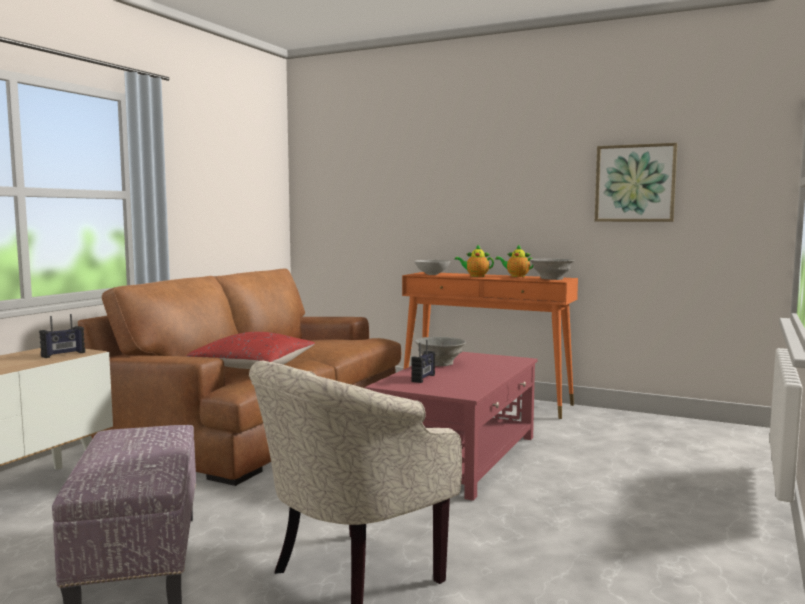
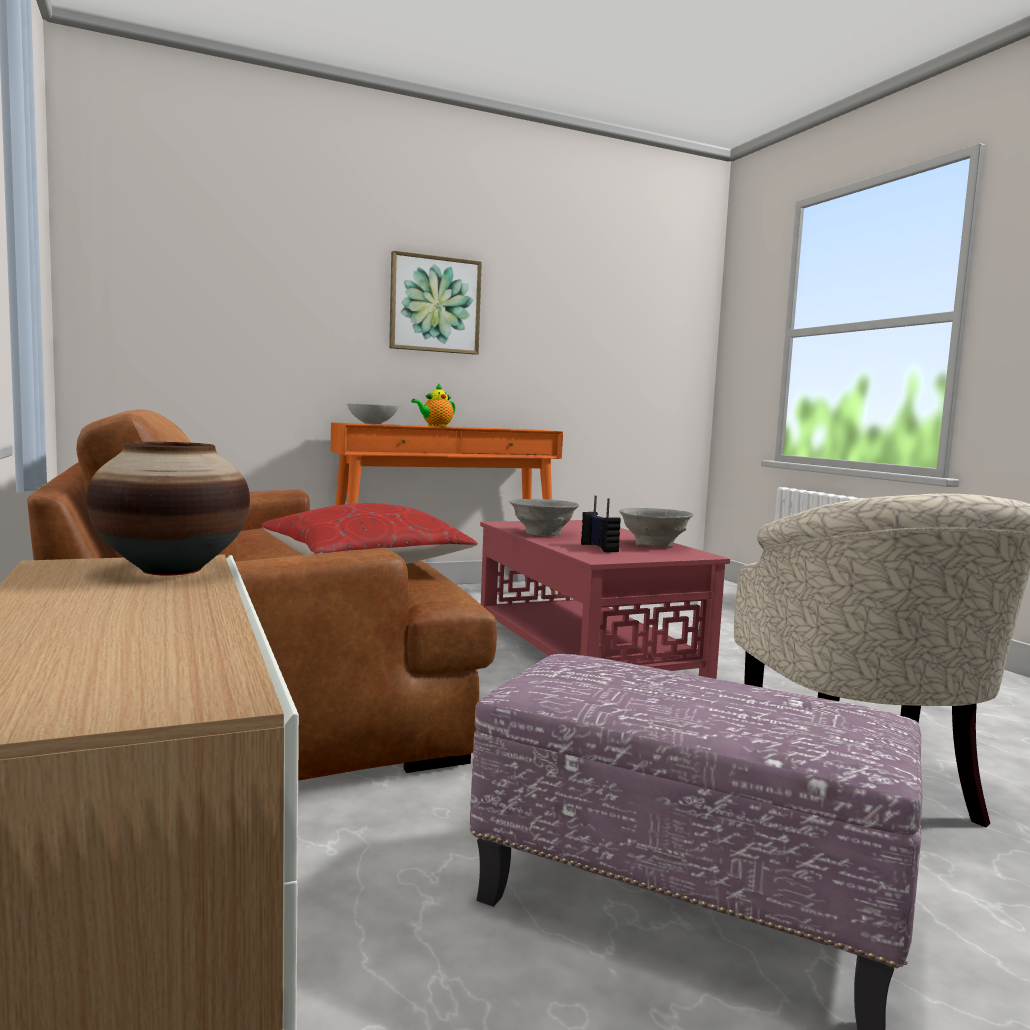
camera: 50 degrees left, 0 degrees up
radio [39,314,85,358] -> vase [86,442,250,575]
teapot [496,245,533,277] -> none
grey bowl [530,258,575,280] -> grey bowl moved to [619,508,694,547]
picture [595,143,677,222] -> picture moved to [389,251,482,355]

